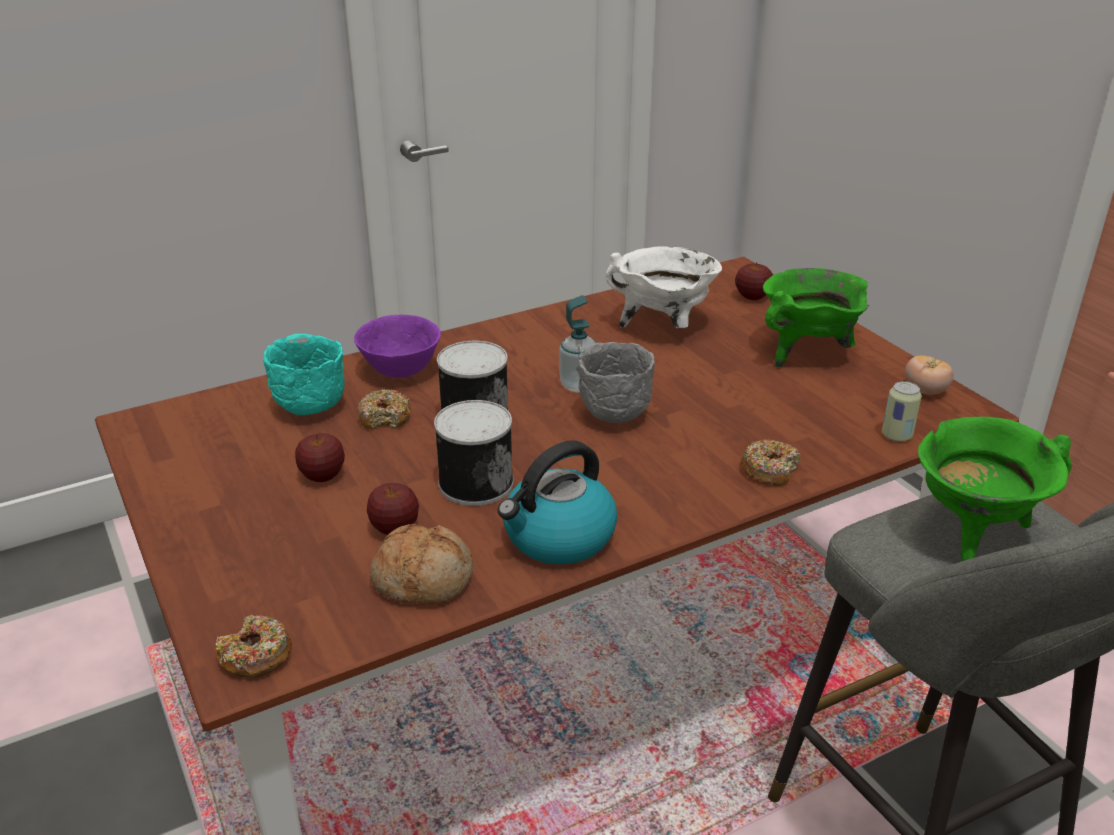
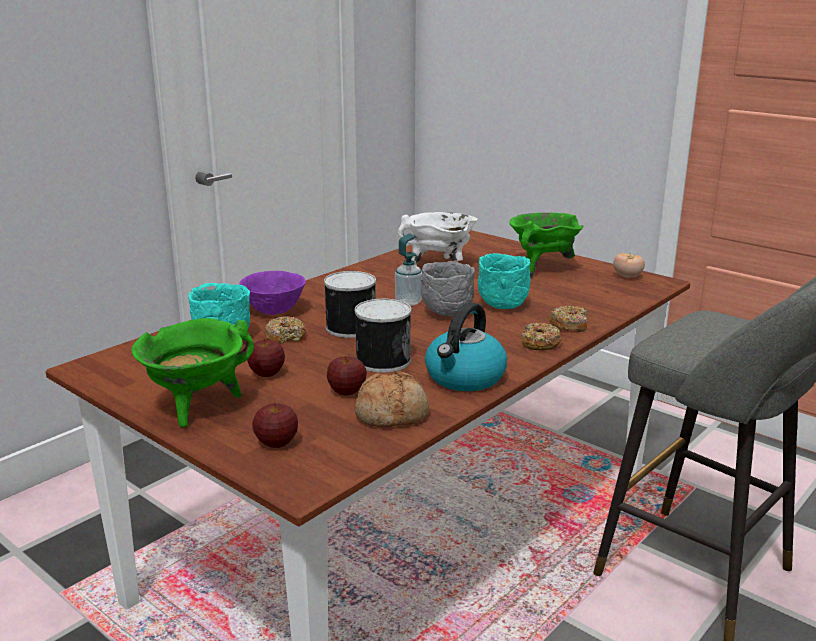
camera: 20 degrees left, 10 degrees down
donut [215,615,292,678] -> donut moved to [521,322,562,351]
apple [735,262,773,300] -> apple moved to [252,403,298,448]
can [882,381,922,442] -> none
green cooking pot [918,417,1072,561] -> green cooking pot moved to [131,318,254,428]
none -> turquoise bowl [478,253,531,309]

